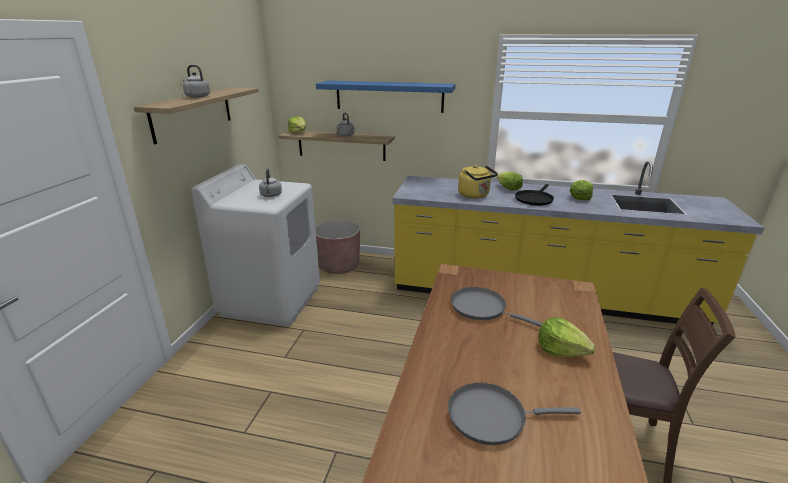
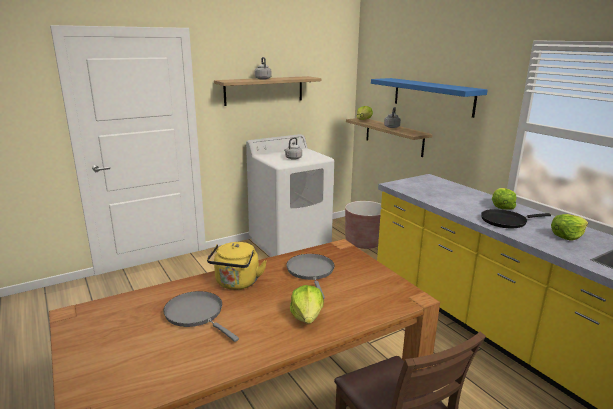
camera: 45 degrees right, 5 degrees down
yellow kettle [458,165,498,199] -> yellow kettle moved to [207,242,267,290]

